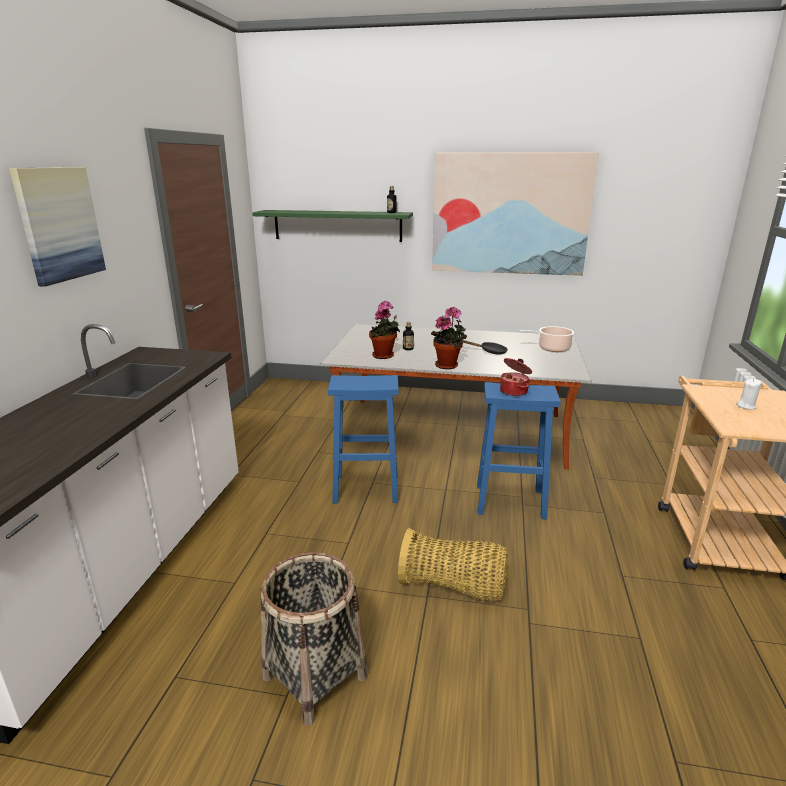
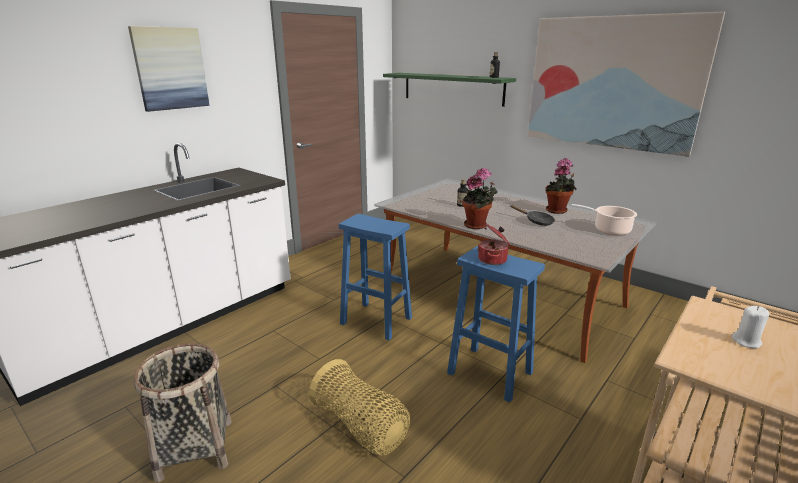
camera: 30 degrees right, 0 degrees up
potted plant [369,301,400,359] -> potted plant moved to [545,158,577,214]

